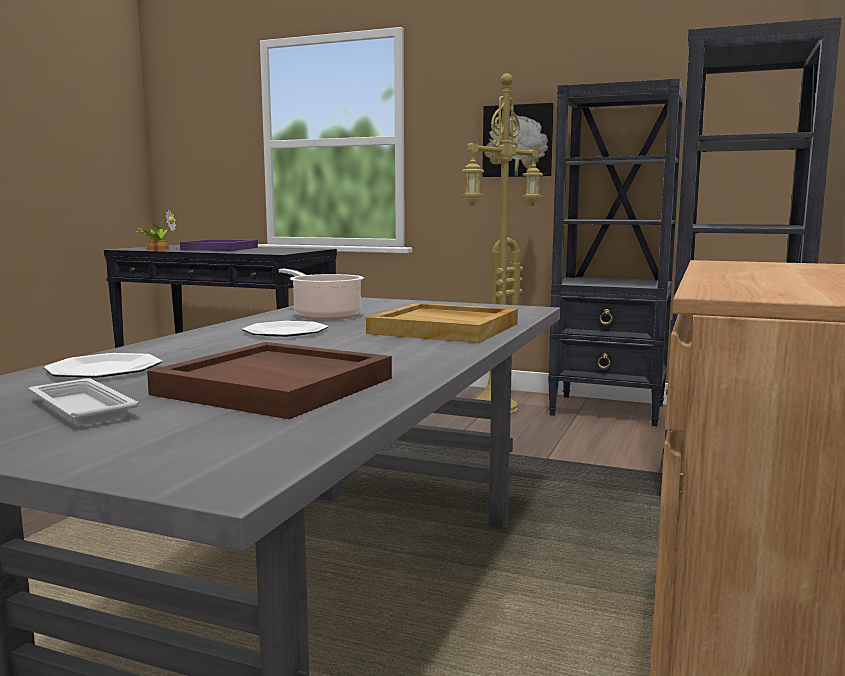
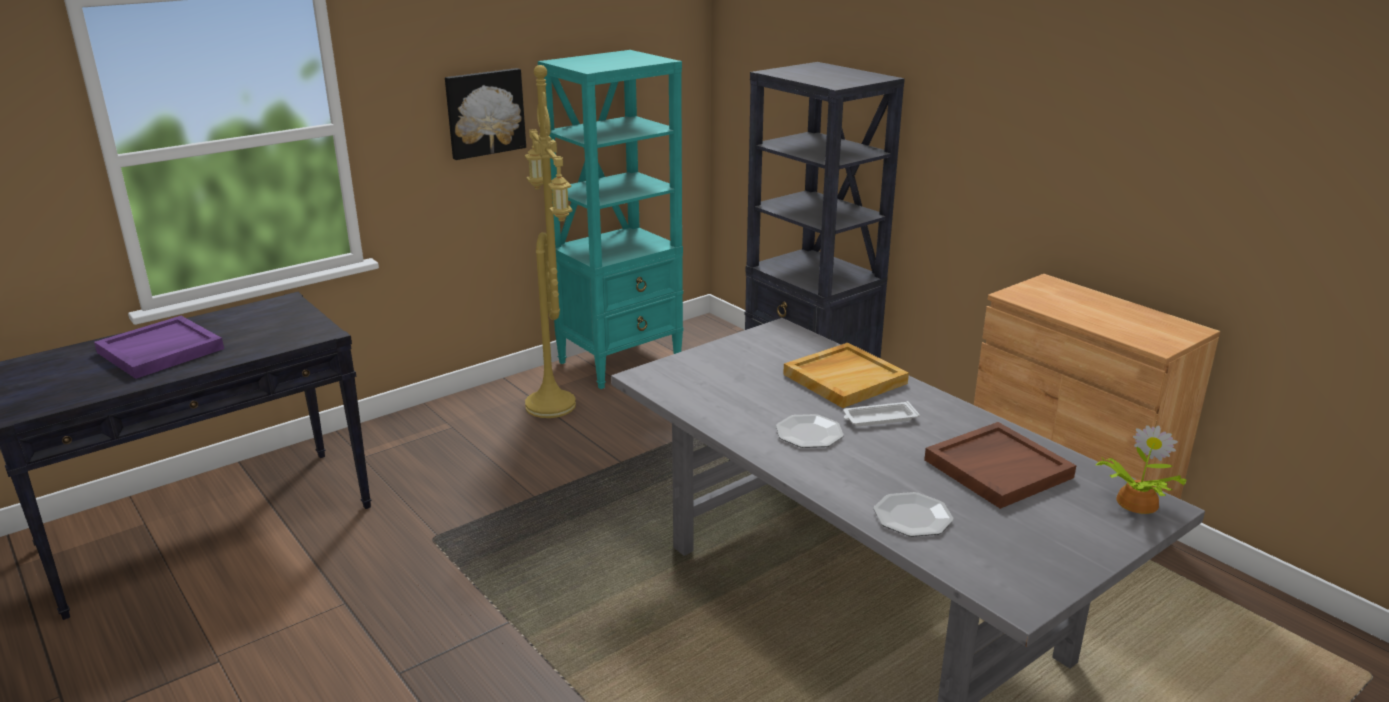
camera: 60 degrees left, 15 degrees up
white tray [29,379,140,425] -> white tray moved to [843,401,920,426]
potted plant [134,209,176,251] -> potted plant moved to [1095,425,1186,514]
cooking pot [279,269,364,320] -> none
black bookcase [548,78,684,426] -> turquoise bookcase [538,50,683,389]

